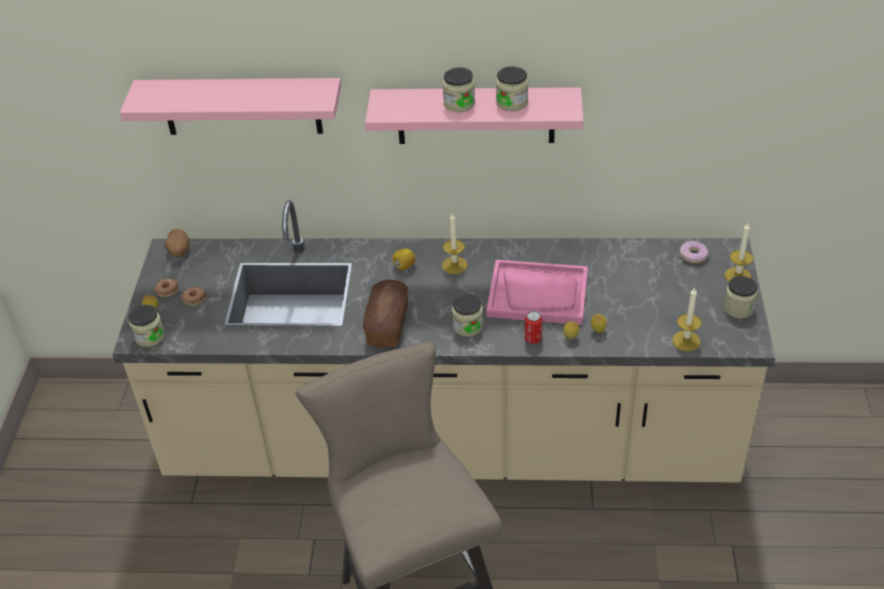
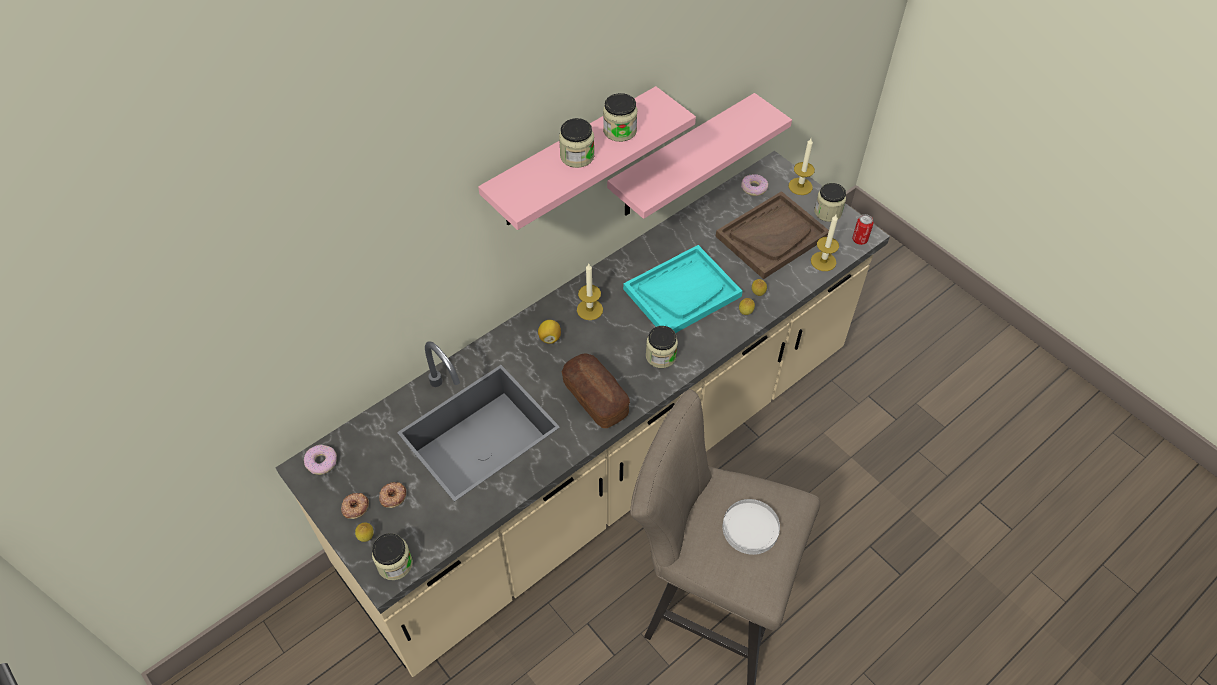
camera: 45 degrees left, 10 degrees up
pink shelf [120,78,341,135] -> pink shelf moved to [607,93,792,219]
potato [165,229,190,257] -> donut [304,445,337,475]
pink tray [486,260,588,325] -> turquoise tray [623,245,743,333]
can [525,311,542,344] -> can moved to [852,214,873,245]
none -> brown tray [716,191,829,279]
none -> white plate [722,499,780,555]

